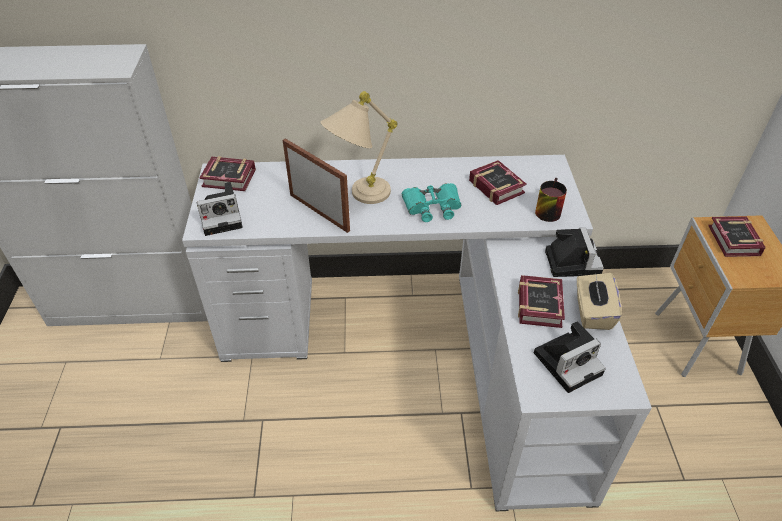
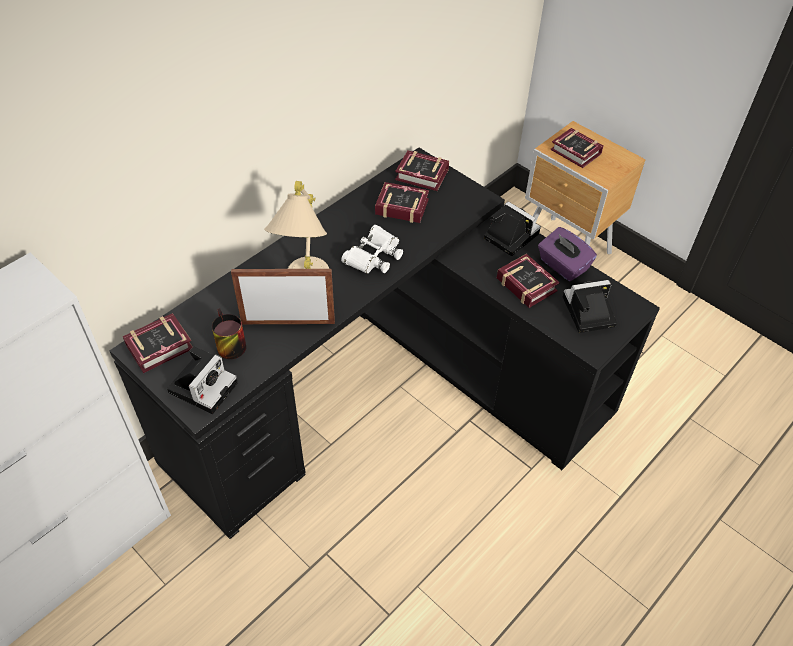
camera: 45 degrees left, 5 degrees up
white desk [182,155,652,511] -> black desk [110,148,660,539]
turquoise binoculars [402,183,461,222] -> white binoculars [341,225,403,274]
camera [534,322,606,393] -> camera turned 120 degrees counterclockwise [563,280,617,333]
mug [535,178,567,222] -> mug moved to [212,308,246,359]
beige tissue box [577,273,622,330] -> purple tissue box [538,227,597,281]
none -> book [395,150,449,191]

